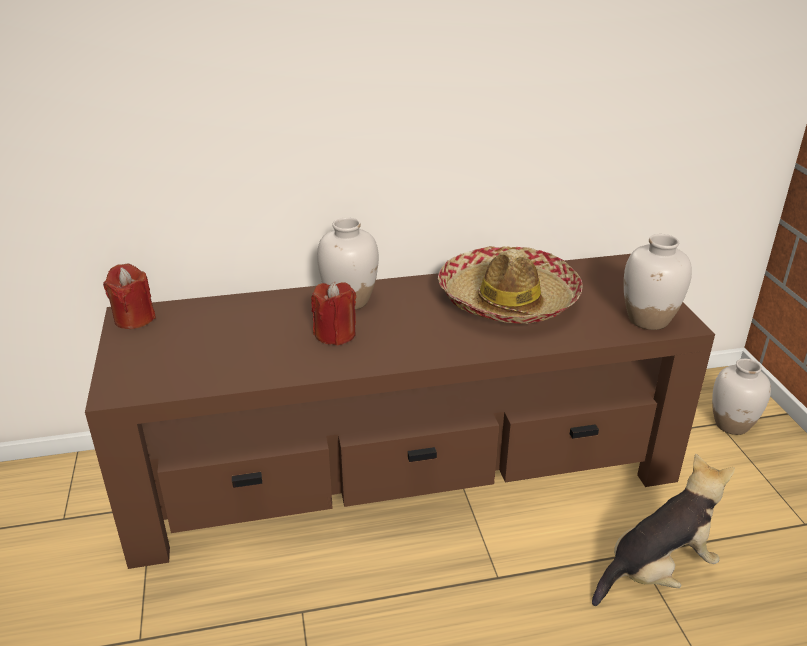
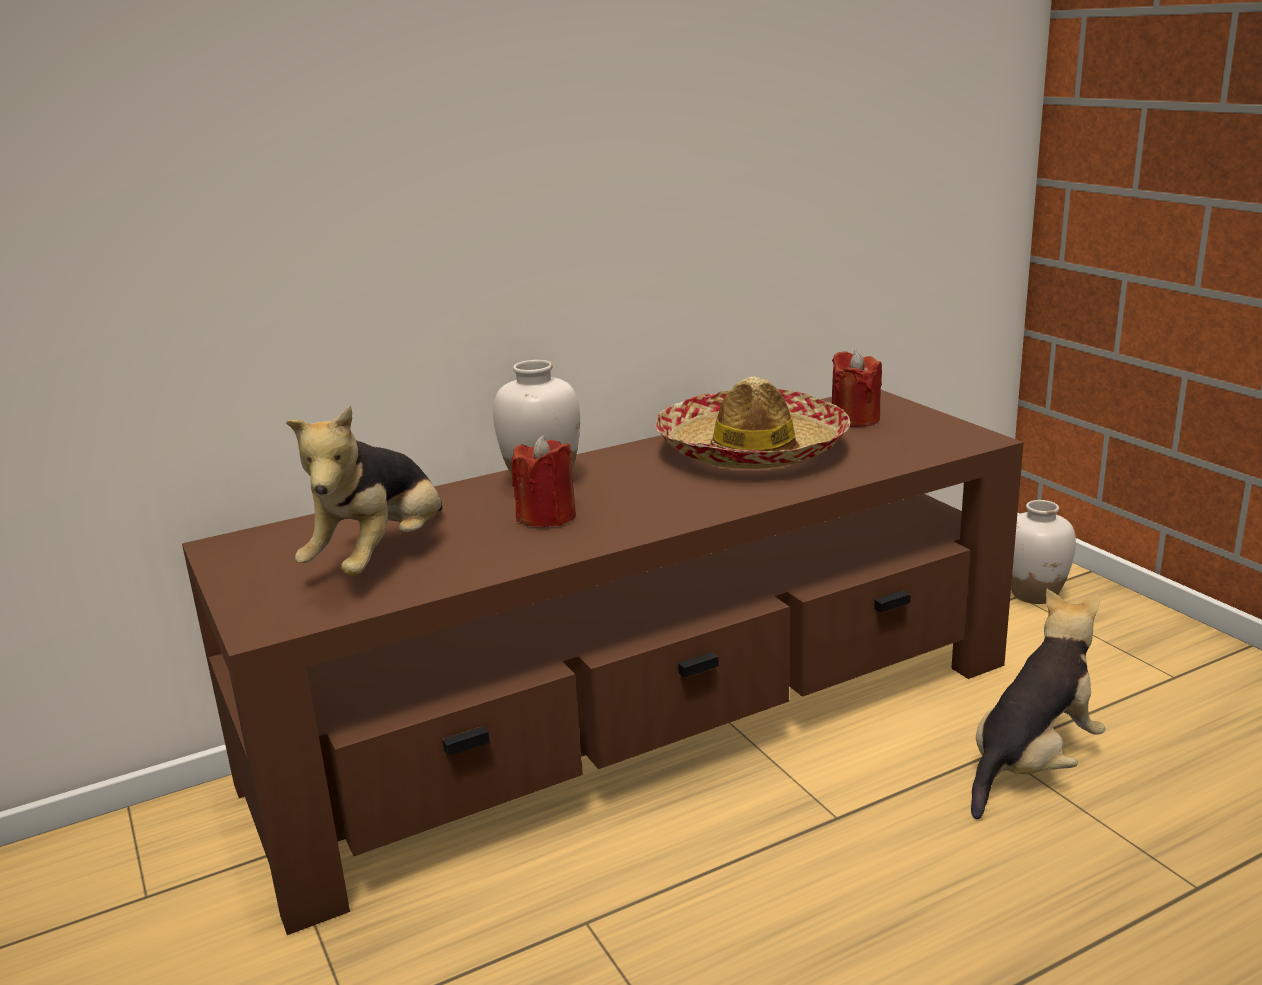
camera: 15 degrees left, 10 degrees down
red candle [103,264,156,329] -> red candle moved to [832,350,882,427]
white vase [624,234,692,330] -> none
none -> plush toy [286,405,442,576]

